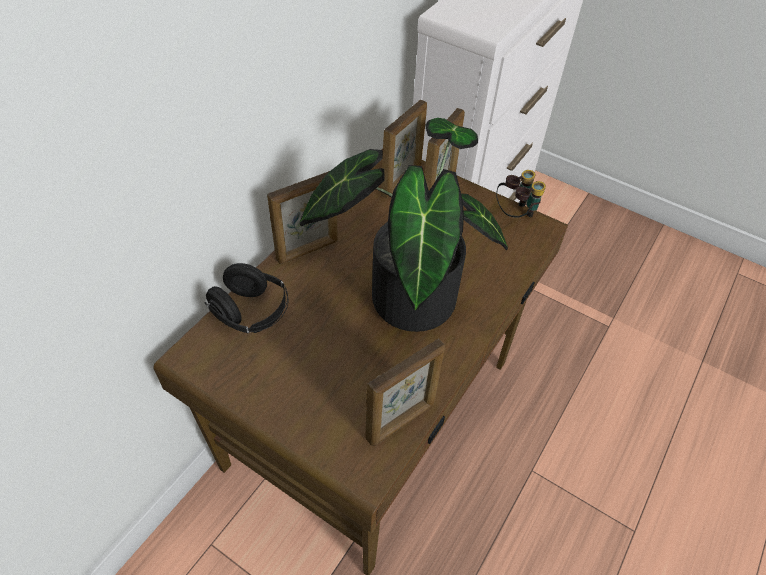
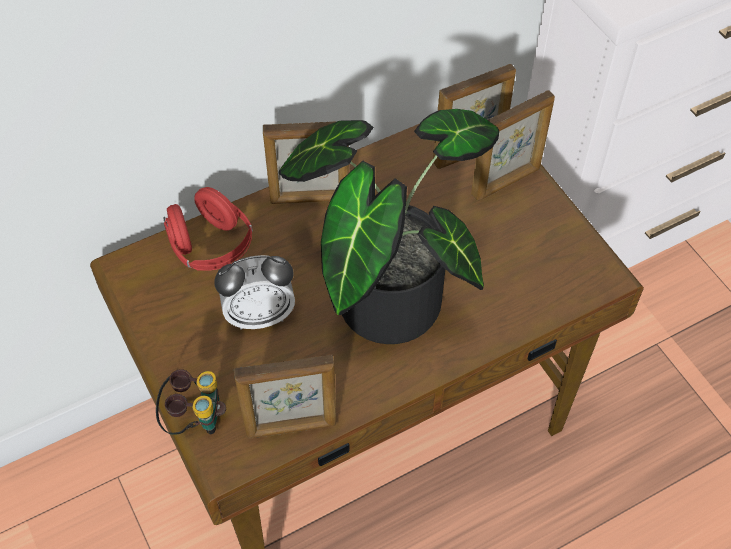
camera: 30 degrees right, 5 degrees up
black headphones [204,263,288,333] -> red headphones [163,187,253,271]
binoculars [496,170,546,218] -> binoculars moved to [156,369,226,435]
none -> alarm clock [215,255,295,330]

